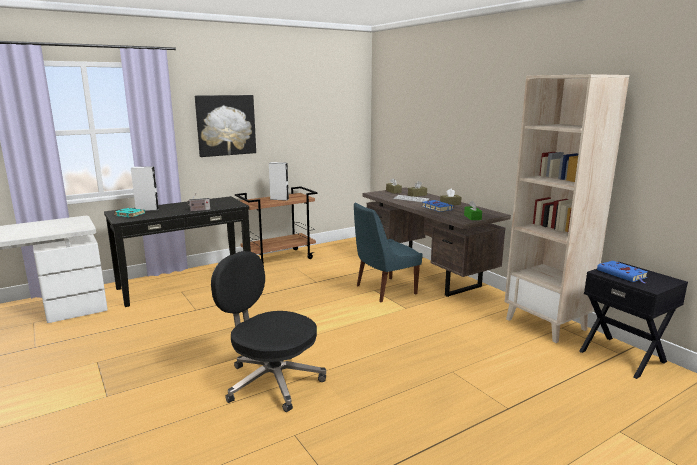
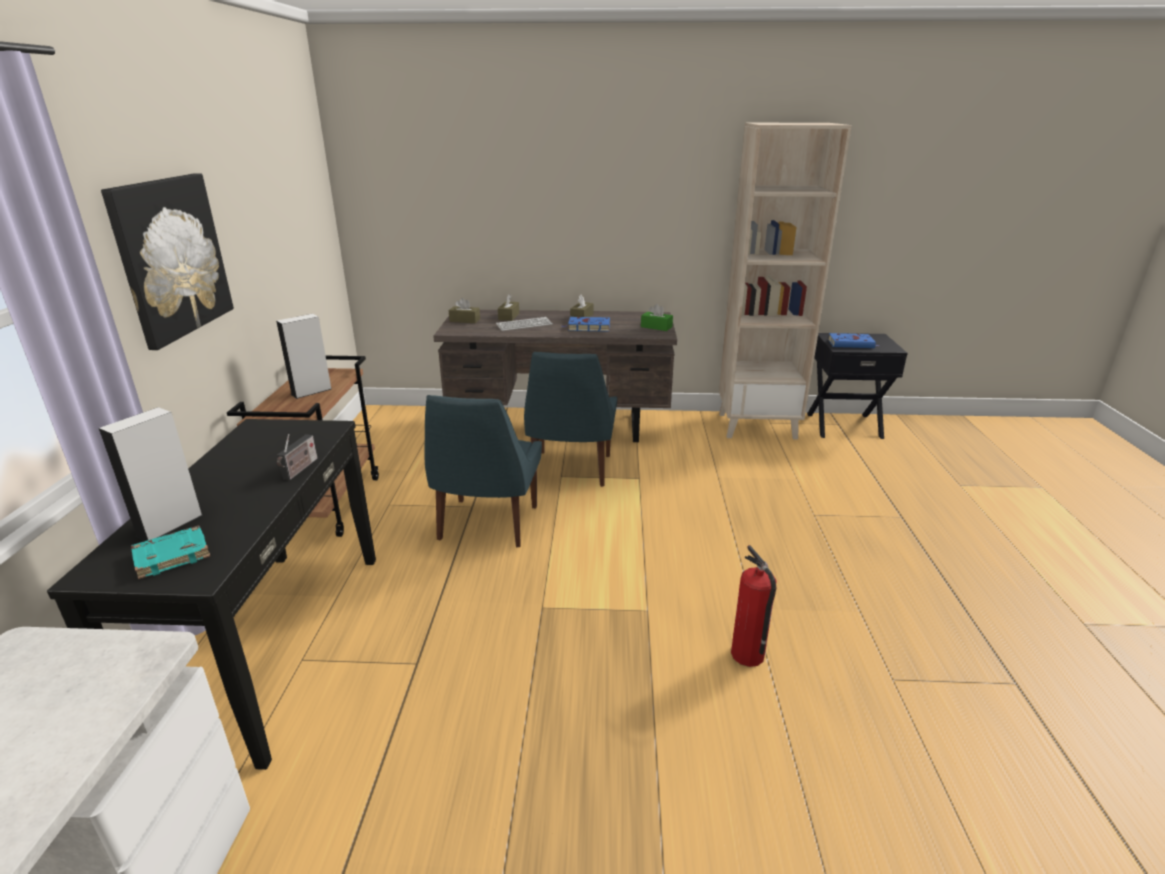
camera: 55 degrees left, 10 degrees up
black office chair [211,251,326,412] -> fire extinguisher [731,545,777,667]
none -> blue chair [424,395,542,547]

